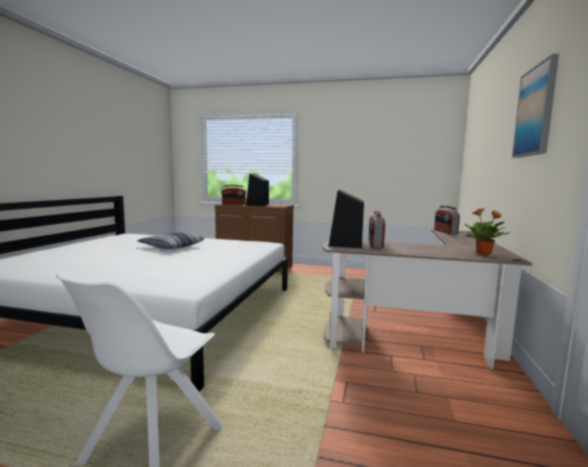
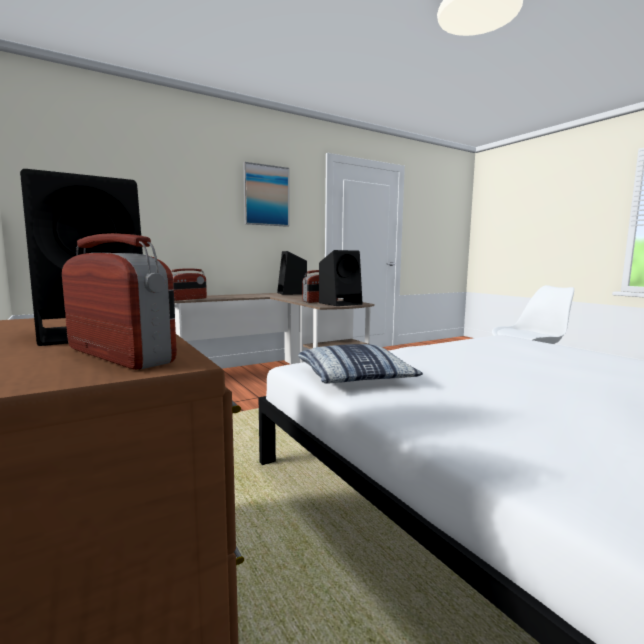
camera: 135 degrees left, 0 degrees up
pillow [137,232,204,249] -> pillow moved to [298,344,423,384]
potted plant [464,208,510,255] -> black speaker [277,251,307,295]

